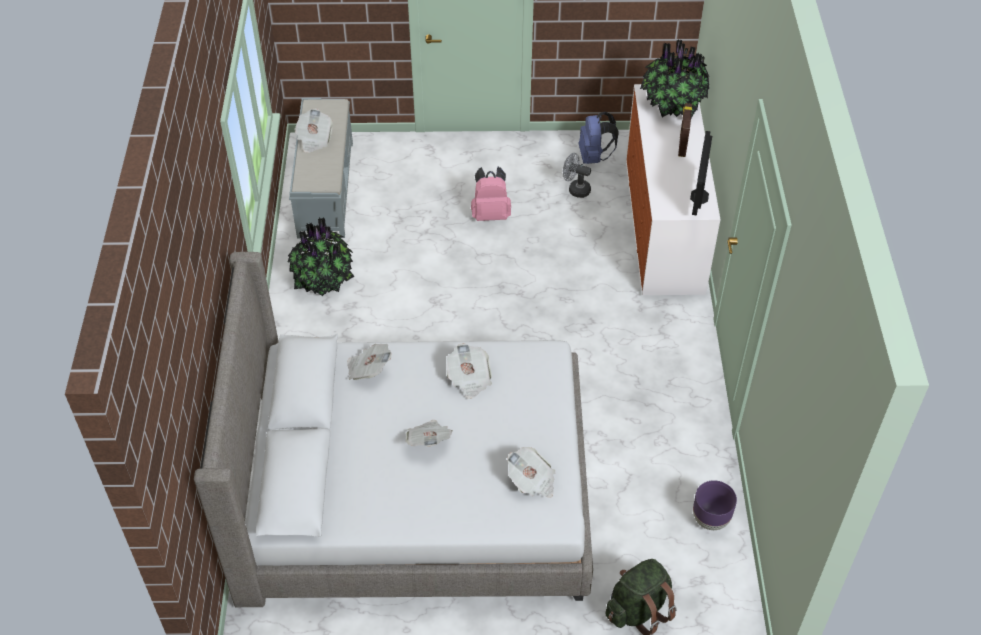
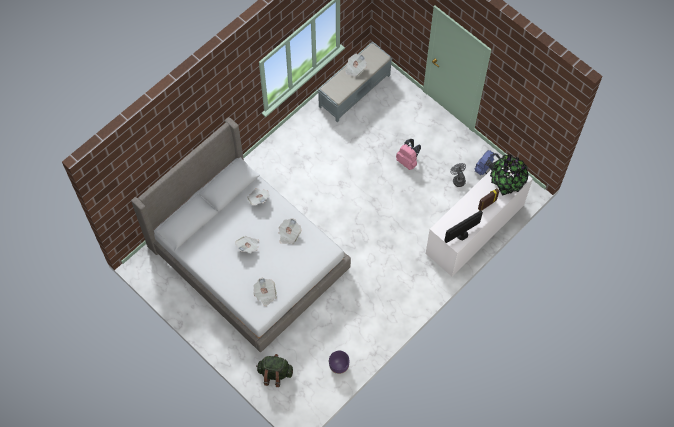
camera: 45 degrees right, 15 degrees up
potted plant [287,217,355,296] -> none

